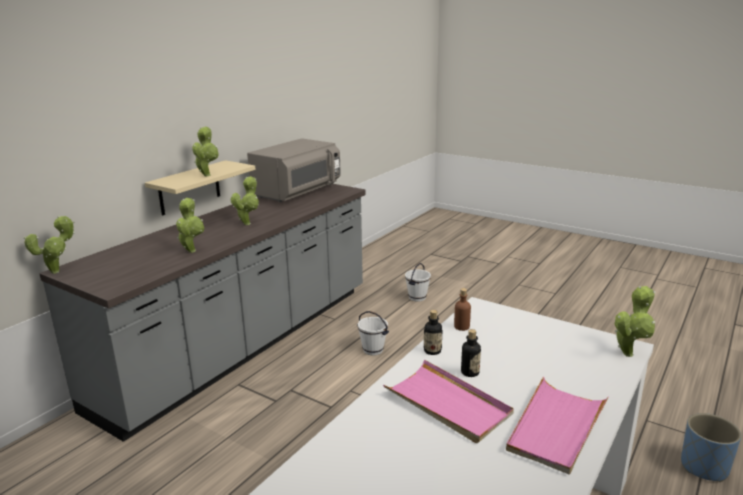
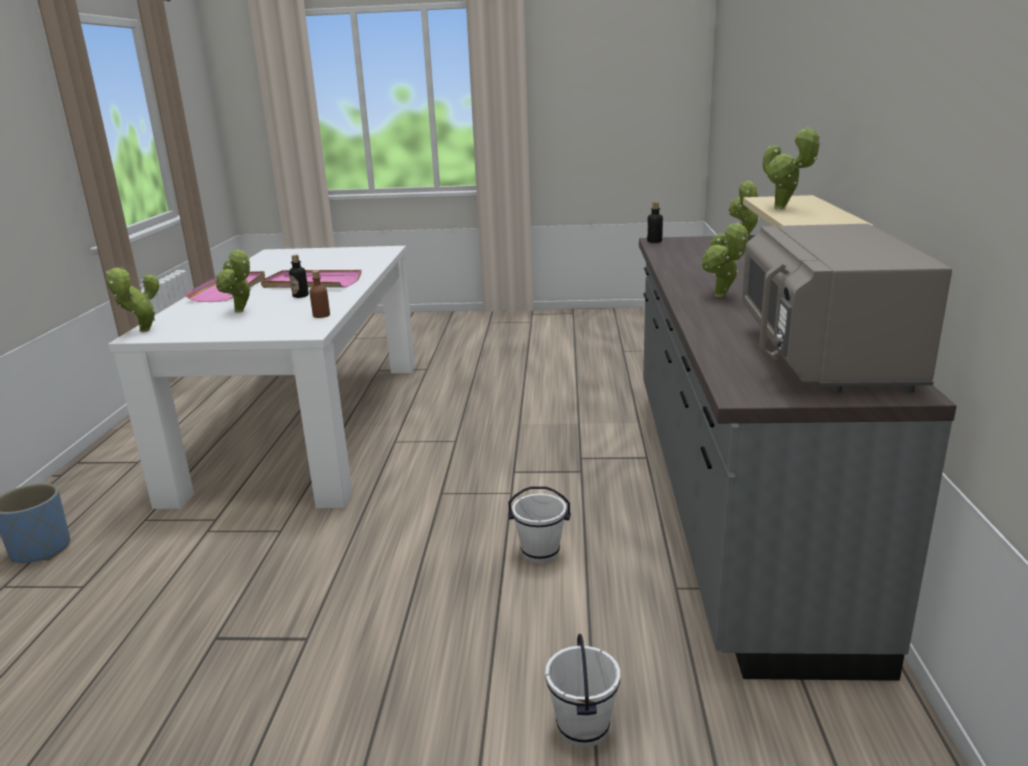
camera: 150 degrees right, 0 degrees up
potted plant [176,198,204,253] -> potted plant moved to [216,248,252,313]
bottle [424,310,443,355] -> bottle moved to [647,202,663,243]

